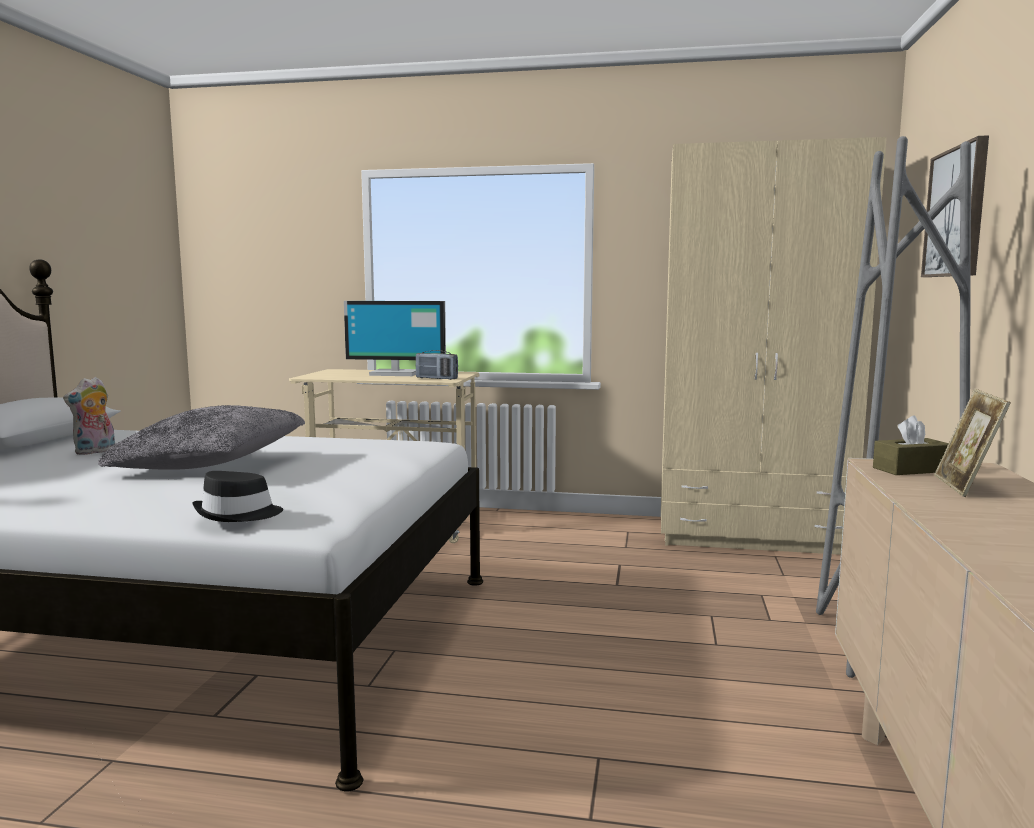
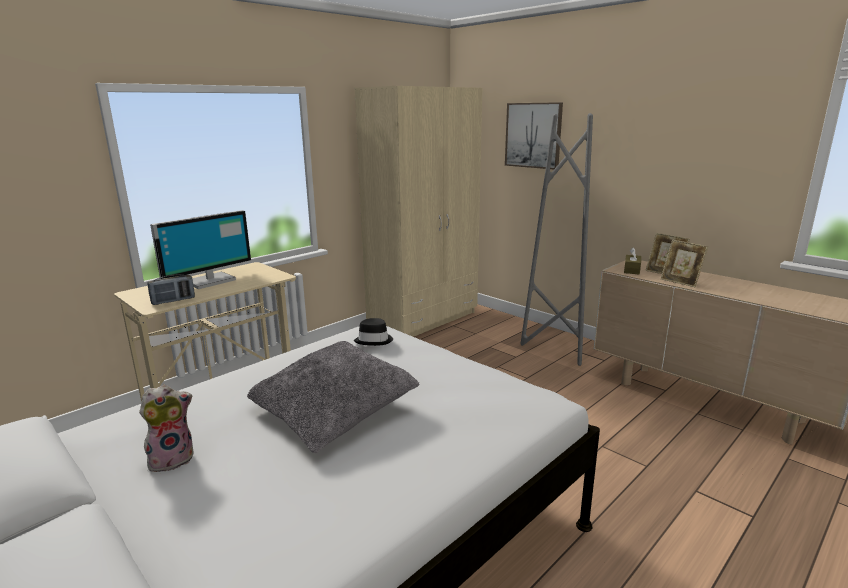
camera: 55 degrees left, 10 degrees up
plush toy [63,377,115,455] -> plush toy turned 105 degrees counterclockwise [139,384,194,472]
black hat [193,471,283,522] -> black hat moved to [354,318,393,346]
radio [416,350,458,380] -> radio moved to [147,274,195,305]
none -> picture frame [661,239,708,287]

